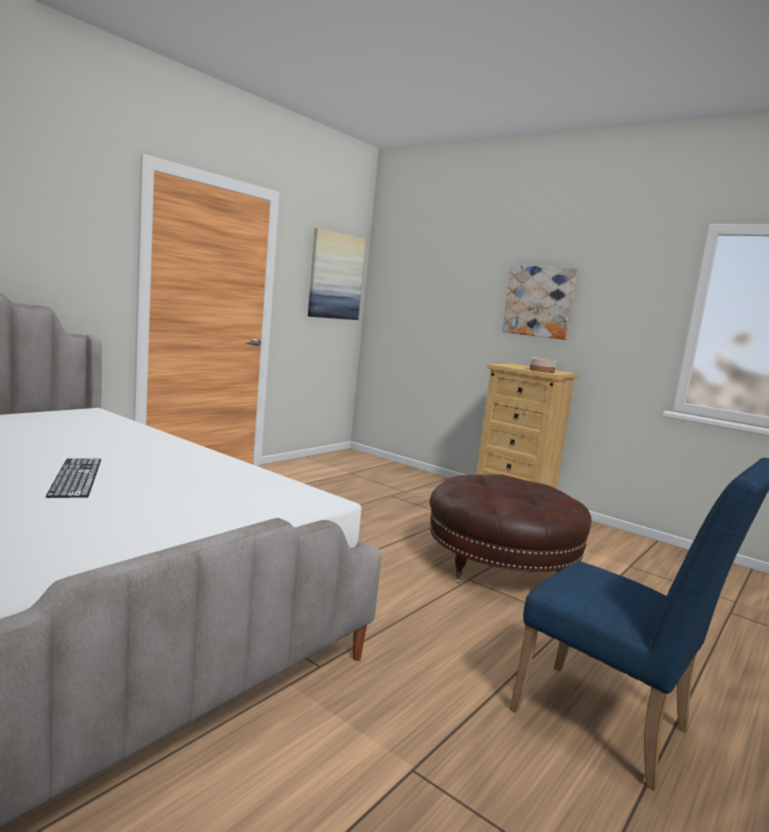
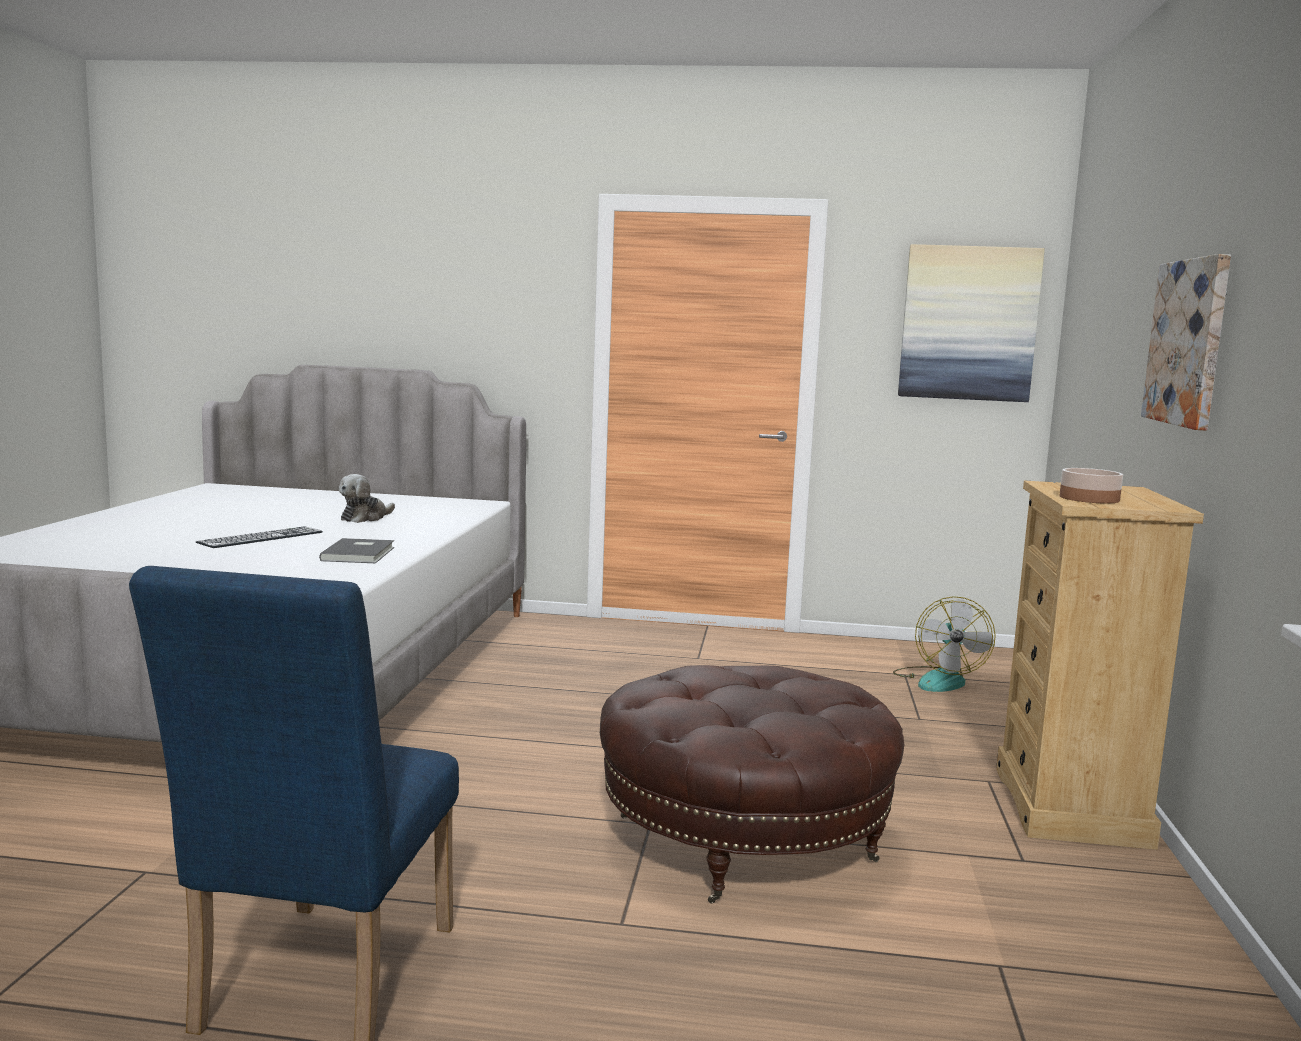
camera: 60 degrees right, 0 degrees up
none -> grey book [319,538,394,563]
none -> plush toy [339,474,395,523]
none -> fan [893,596,996,692]

